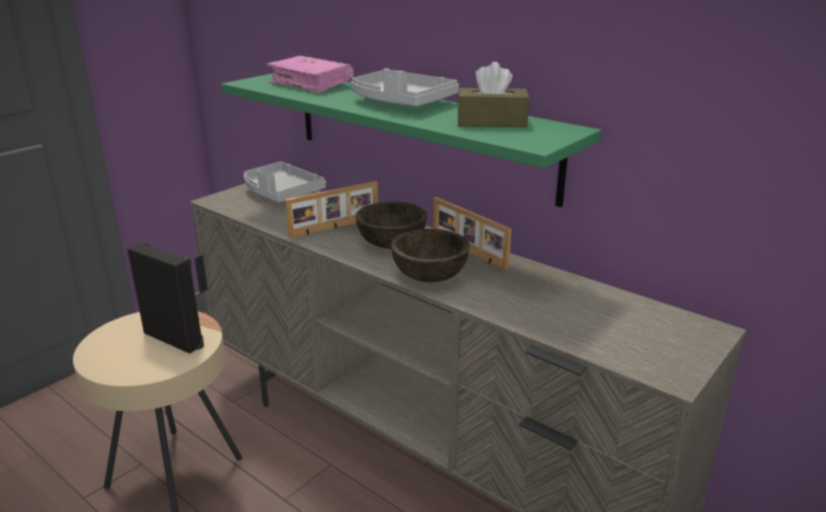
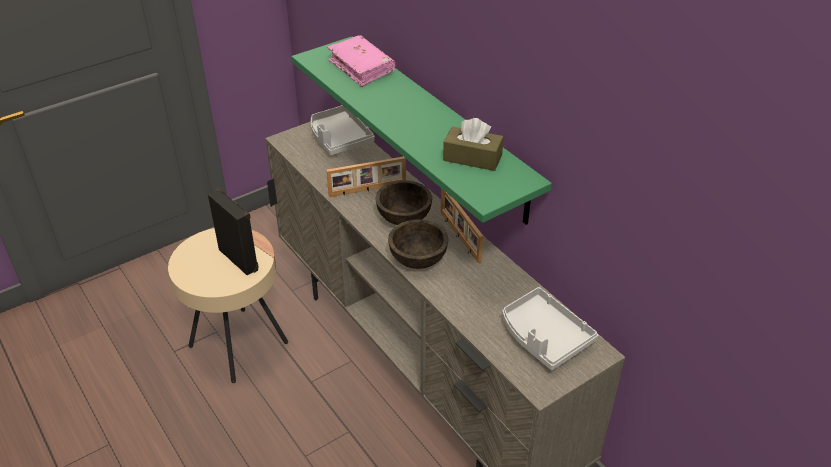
camera: 15 degrees right, 15 degrees up
grey tray [351,68,459,107] -> grey tray moved to [502,287,598,370]

